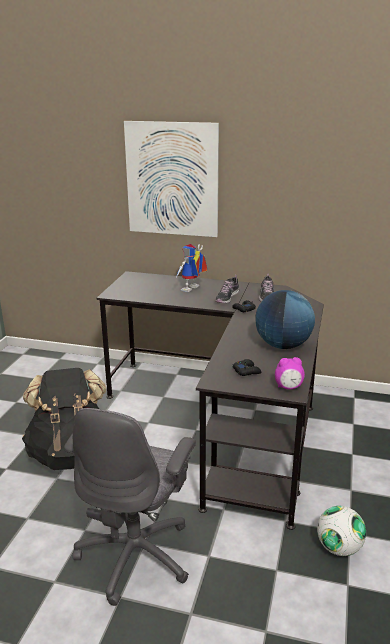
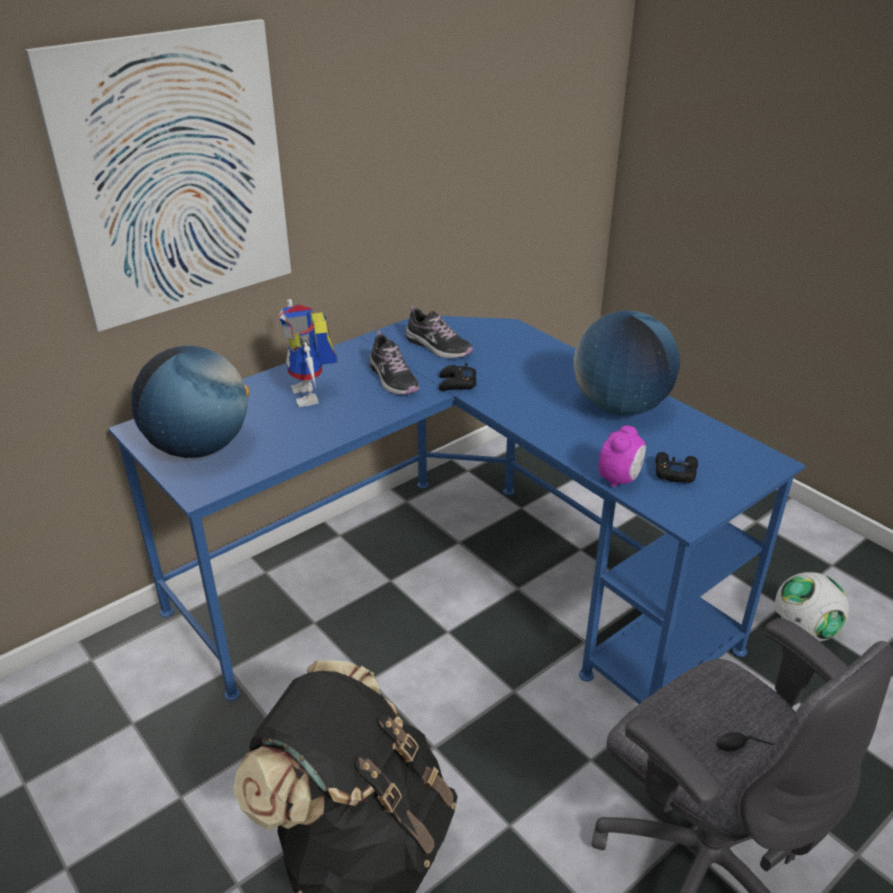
camera: 55 degrees left, 10 degrees up
black desk [96,271,324,530] -> blue desk [108,316,805,704]
alarm clock [275,357,305,390] -> alarm clock moved to [599,425,646,488]
none -> globe [131,346,250,458]

